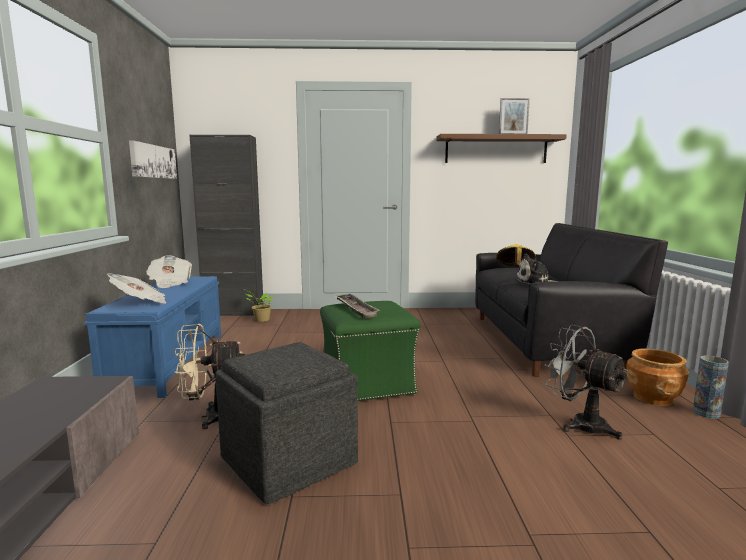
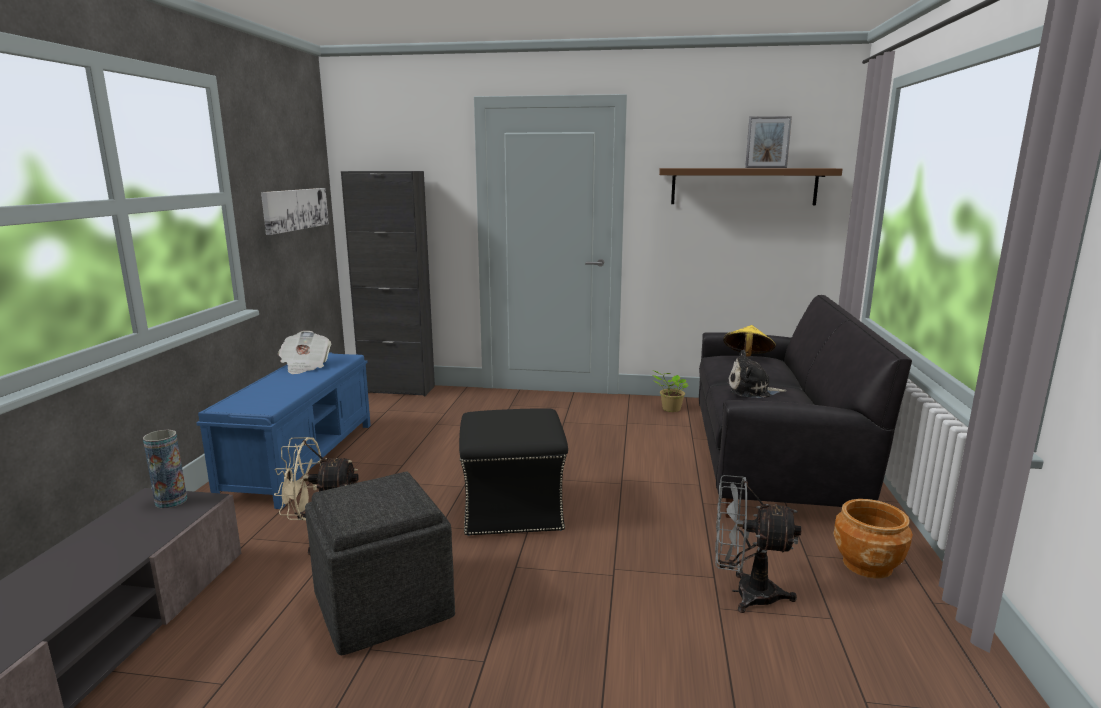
camera: 10 degrees right, 5 degrees up
newspaper [107,273,166,304] -> none
potted plant [243,289,274,322] -> potted plant moved to [653,370,688,412]
green ottoman [320,301,421,401] -> black ottoman [459,408,568,536]
tray [335,293,380,319] -> none
grey fan [544,325,628,440] -> grey fan turned 45 degrees counterclockwise [715,475,801,613]
vase [693,356,729,419] -> vase moved to [143,430,187,508]

